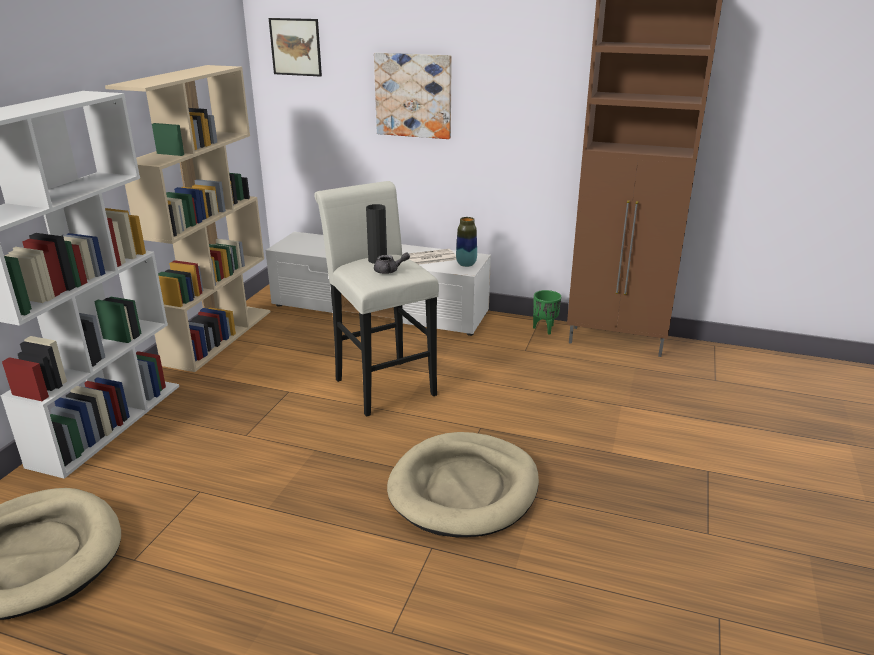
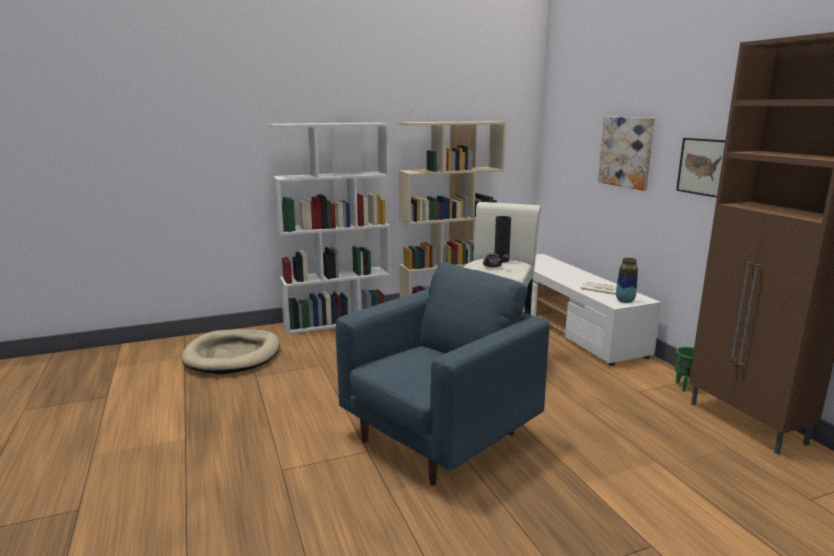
camera: 50 degrees right, 10 degrees down
picture [269,18,322,77] -> picture moved to [676,138,725,198]
beige dog bed [387,432,539,537] -> blue armchair [336,262,550,486]

